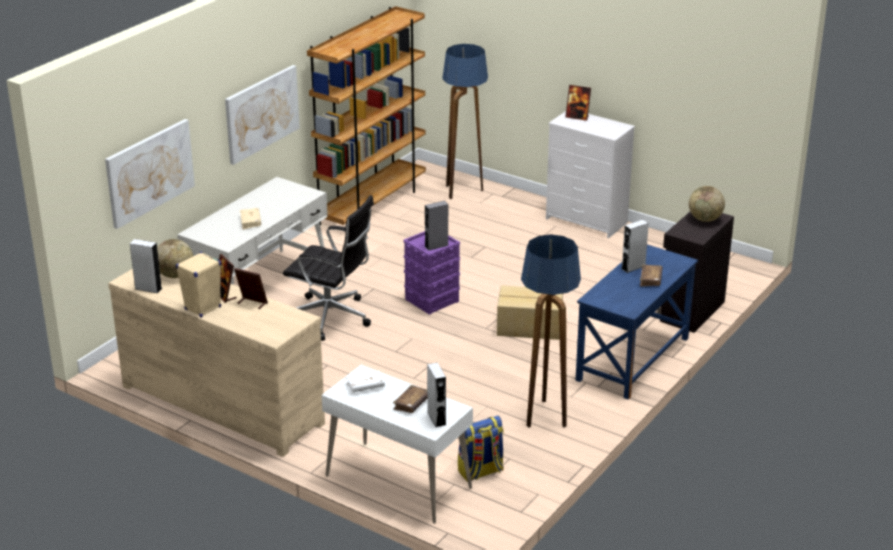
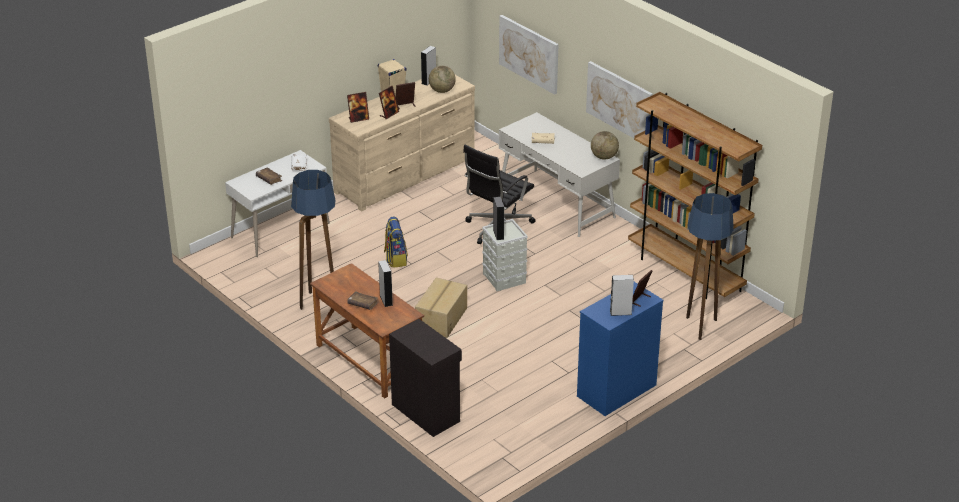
camera: 105 degrees right, 5 degrees up
purple storage box [403,231,460,315] -> grey storage box [482,219,528,291]
grey speaker [427,362,446,427] -> grey speaker moved to [610,275,634,316]
backpack [458,416,504,482] -> backpack moved to [384,217,408,268]
white dresser [546,111,635,238] -> blue dresser [577,282,664,416]
blue desk [575,244,698,400] -> brown desk [310,263,424,398]
globe [689,186,725,222] -> globe moved to [591,131,619,159]
none -> picture frame [347,92,369,123]

